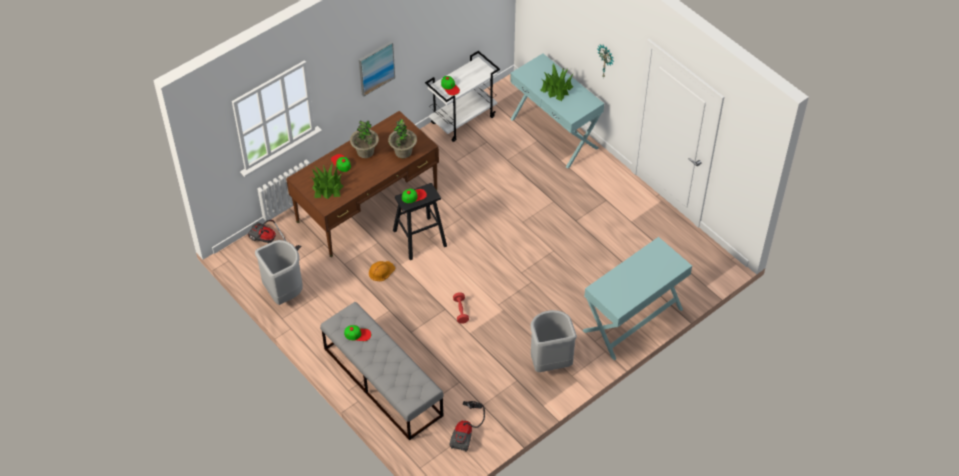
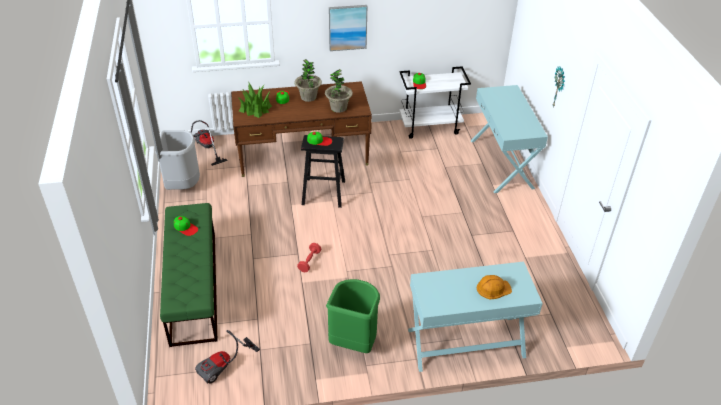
camera: 30 degrees right, 10 degrees down
grey bench [320,302,444,440] -> green bench [160,203,218,347]
orange hard hat [369,261,395,281] -> orange hard hat moved to [477,275,512,300]
grey trash can [530,310,577,372] -> green trash can [326,279,380,353]
potted plant [540,63,573,101] -> none

